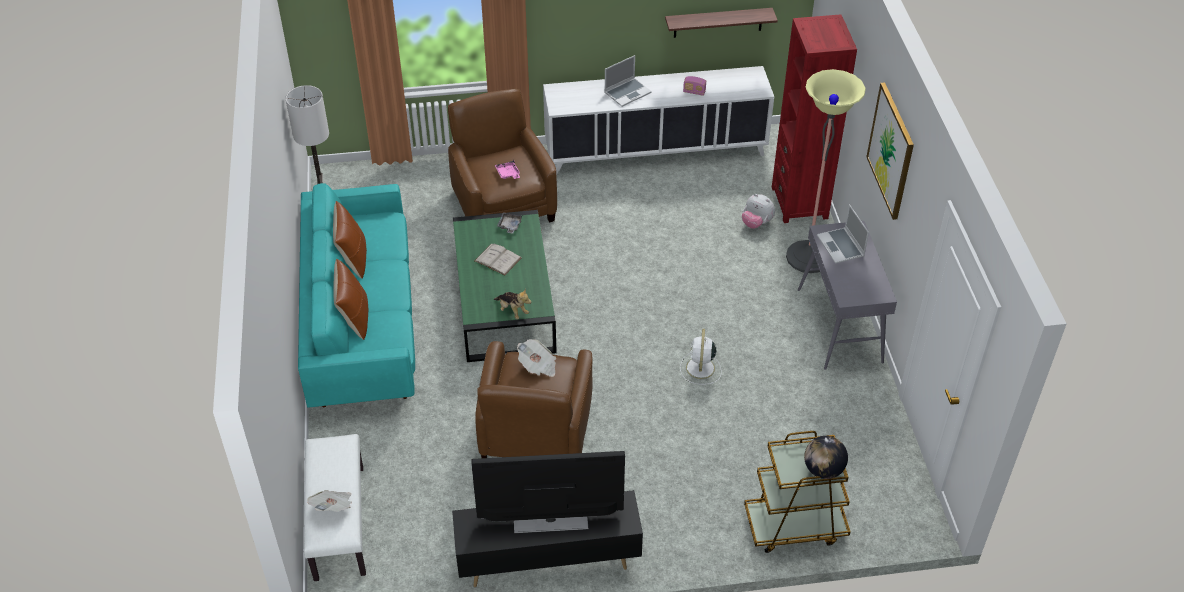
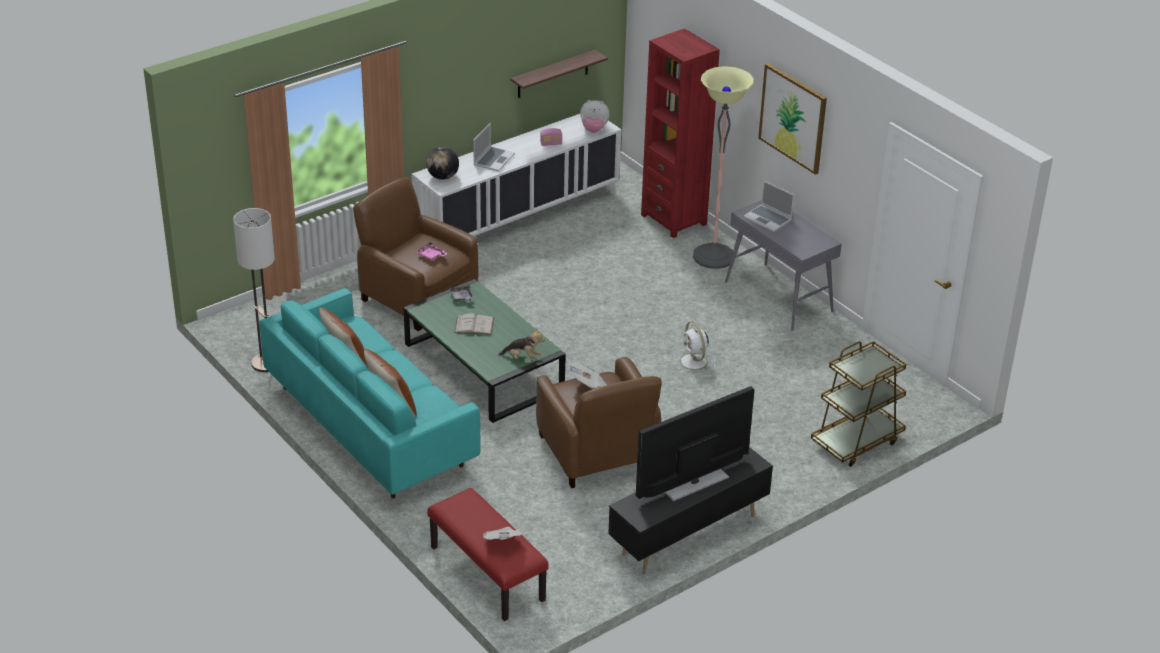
camera: 30 degrees left, 10 degrees down
white bench [304,434,366,581] -> red bench [427,488,549,621]
plush toy [742,194,775,229] -> plush toy moved to [580,100,610,133]
globe [804,436,848,479] -> globe moved to [426,147,459,180]

